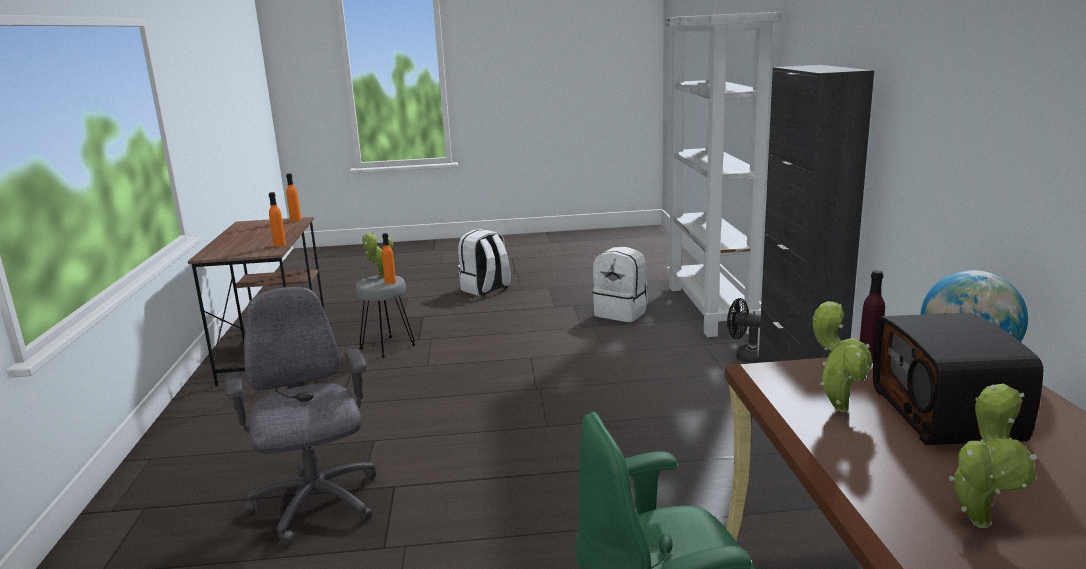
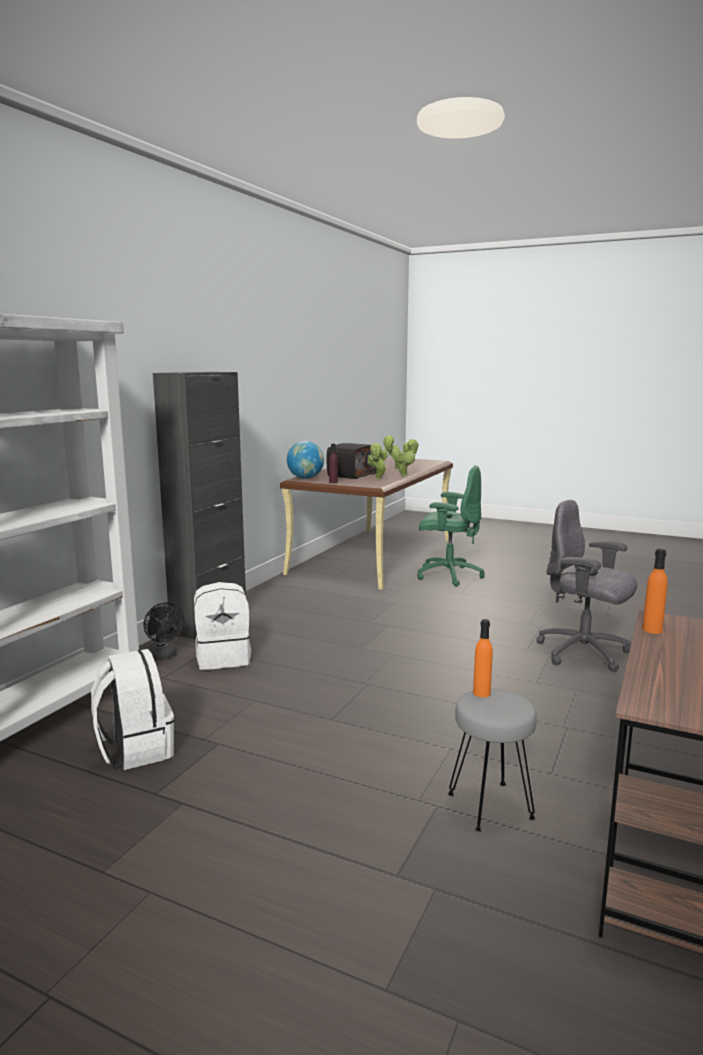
camera: 150 degrees left, 5 degrees down
grey office chair [225,287,377,545] -> grey office chair turned 120 degrees clockwise [536,500,637,672]
orange bottle [286,173,301,222] -> none
potted plant [362,232,393,277] -> potted plant moved to [392,439,419,477]
white backpack [458,229,511,296] -> white backpack moved to [194,582,251,670]

